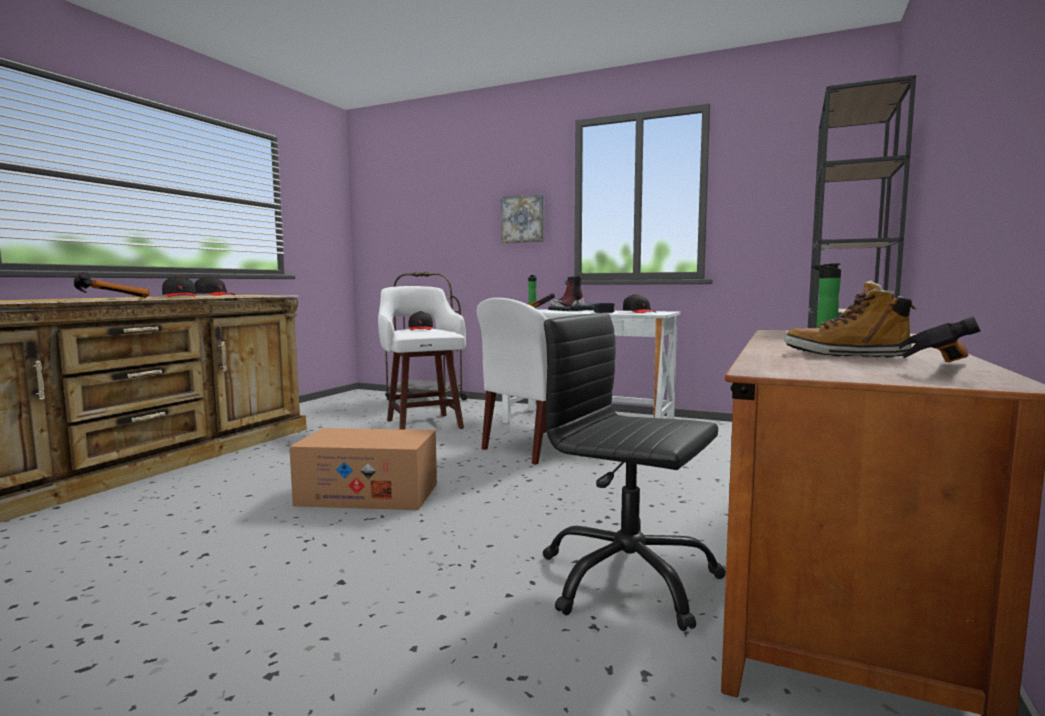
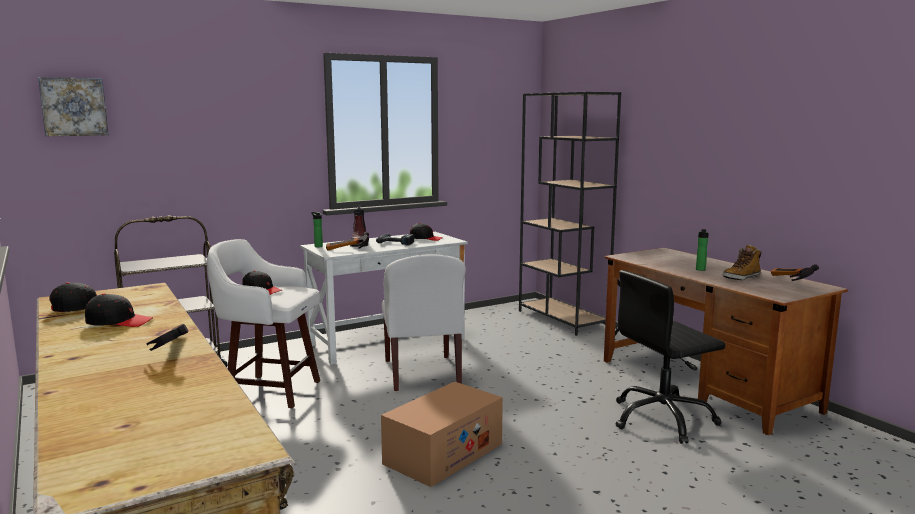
camera: 55 degrees left, 5 degrees up
picture [501,194,544,243] -> picture moved to [38,77,108,136]

